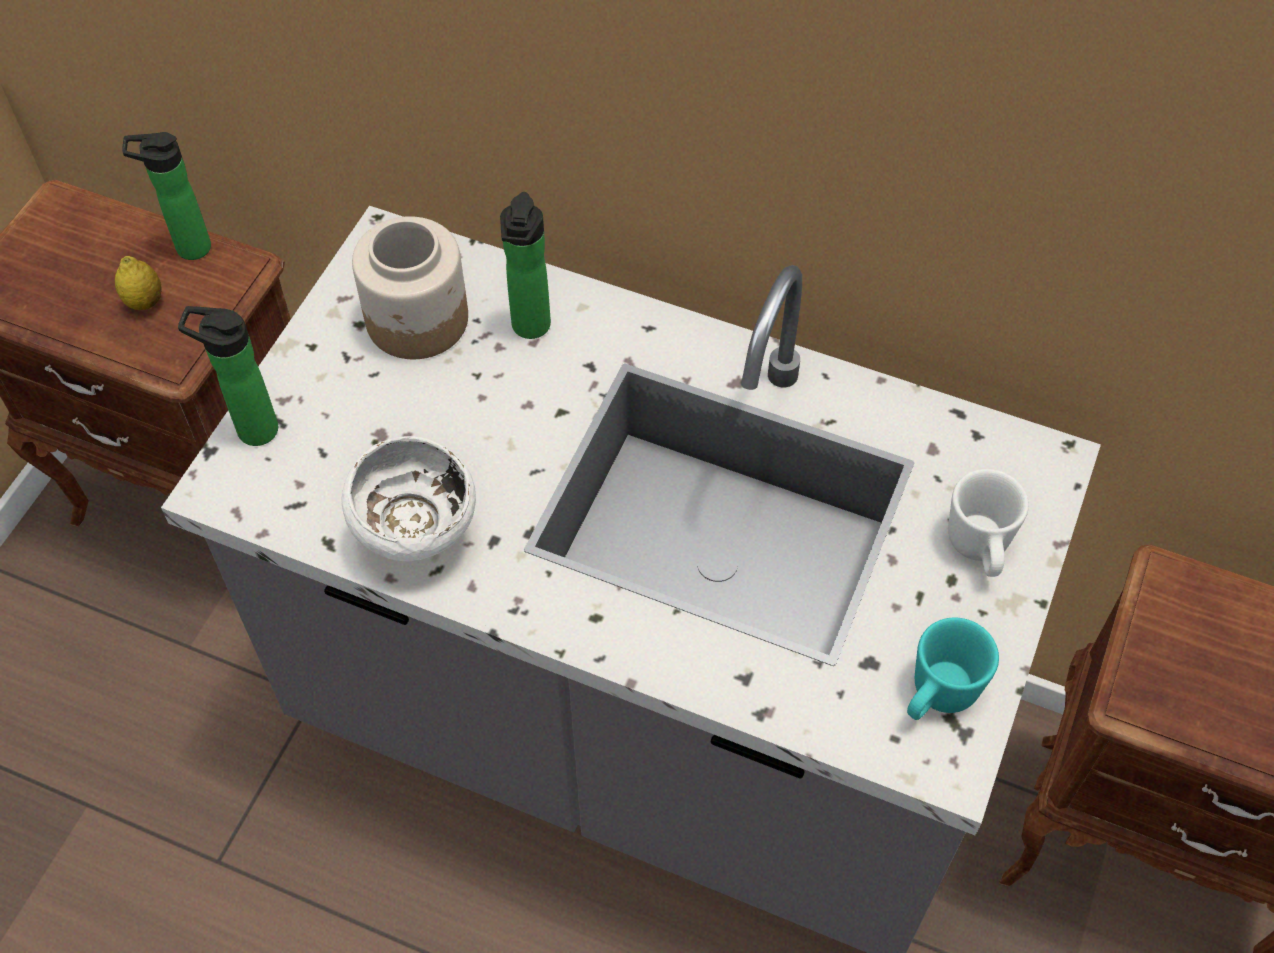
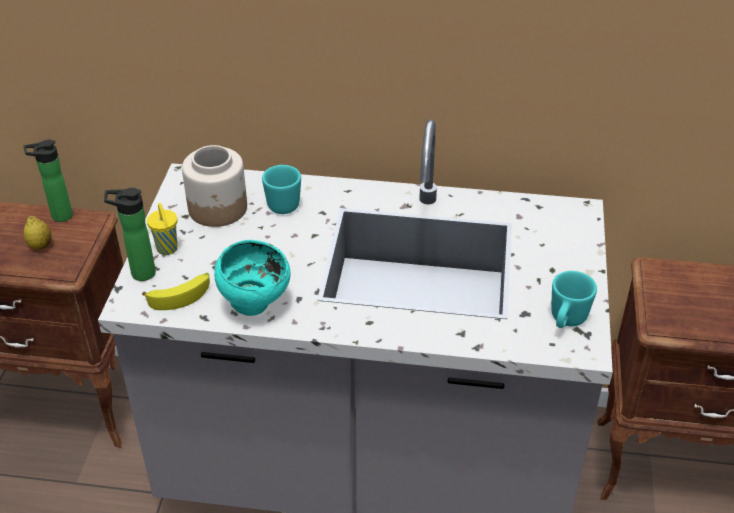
camera: 15 degrees left, 15 degrees down
white bowl [342,436,476,561] -> turquoise bowl [214,240,291,316]
bottle [500,192,551,339] -> turquoise mug [262,165,301,214]
white mug [948,469,1029,577] -> none
none -> banana [142,273,210,310]
none -> yellow cup [147,203,177,255]

